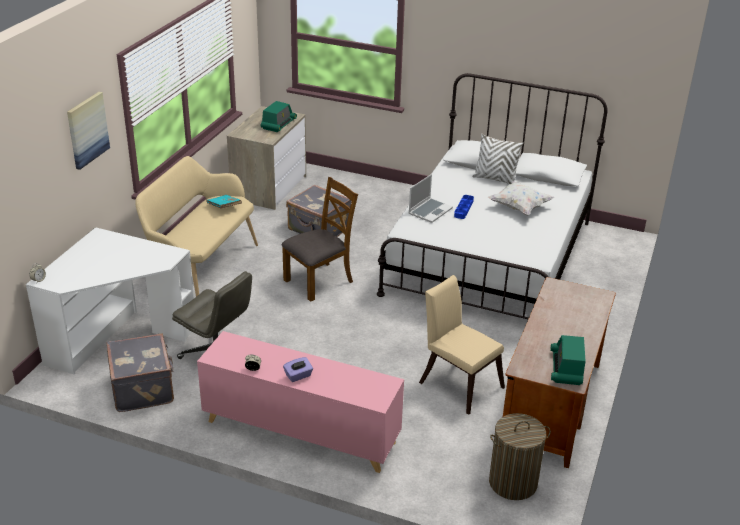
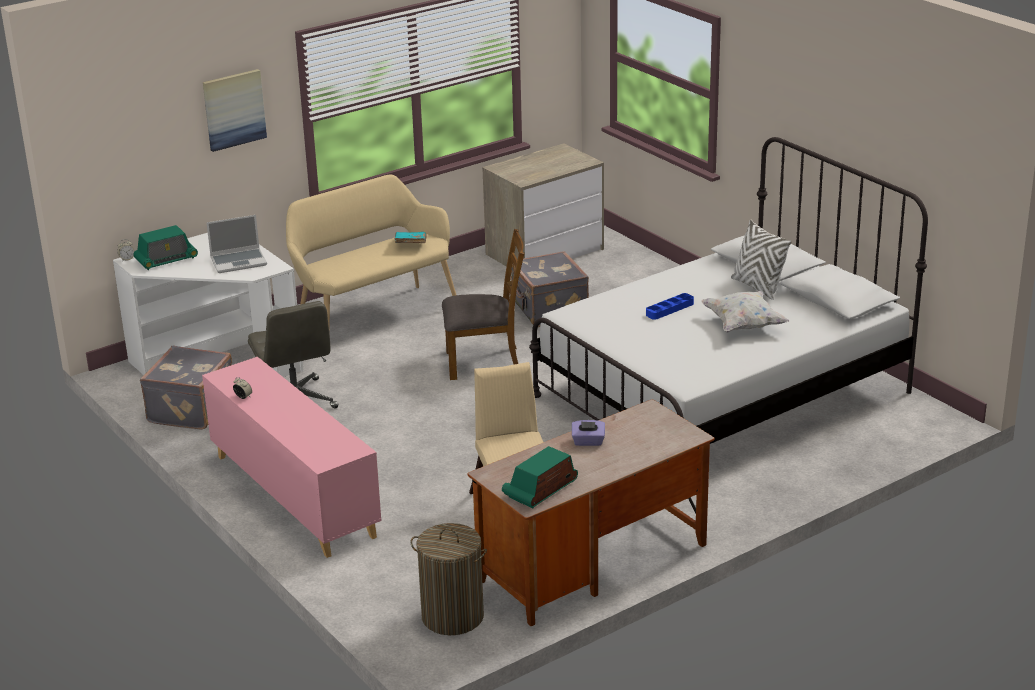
camera: 35 degrees right, 5 degrees down
radio [261,101,297,132] -> radio moved to [133,225,198,270]
purple tissue box [283,357,313,382] -> purple tissue box moved to [572,420,605,446]
laptop [409,174,453,223] -> laptop moved to [206,215,267,273]

